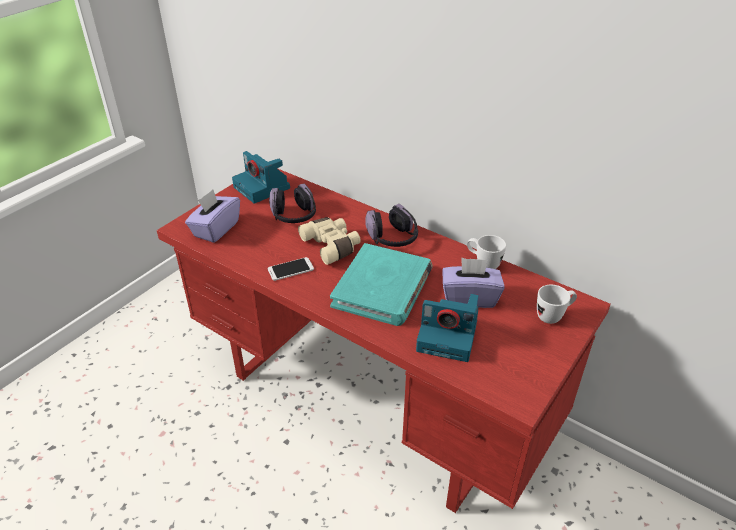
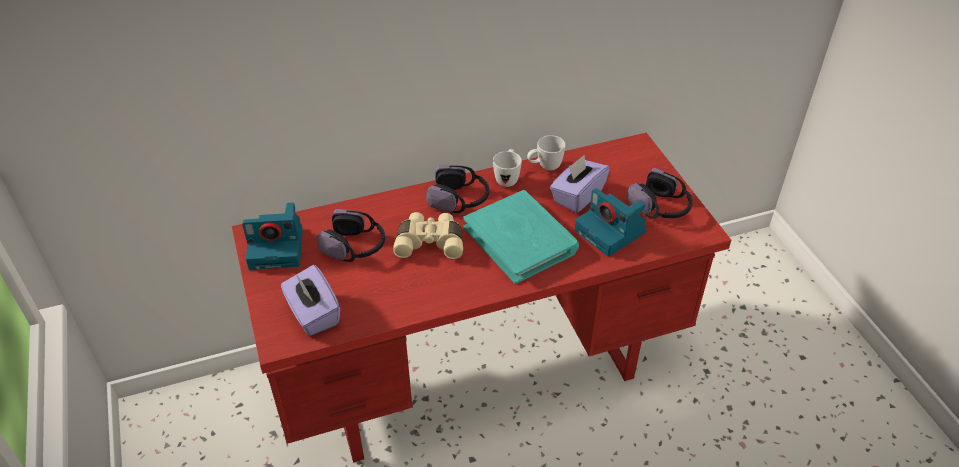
camera: 55 degrees left, 5 degrees up
phone [268,257,314,281] -> none
camera [416,294,479,362] -> camera turned 90 degrees clockwise [574,188,647,257]
white mug [537,285,577,324] -> white mug moved to [493,149,522,187]
none -> headphones [627,168,693,219]

